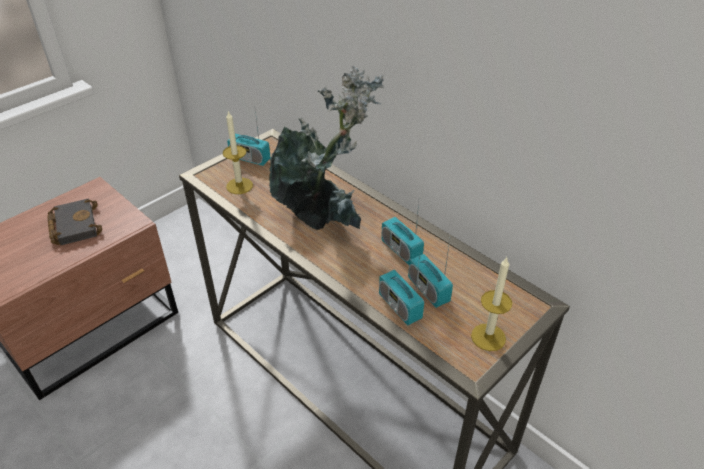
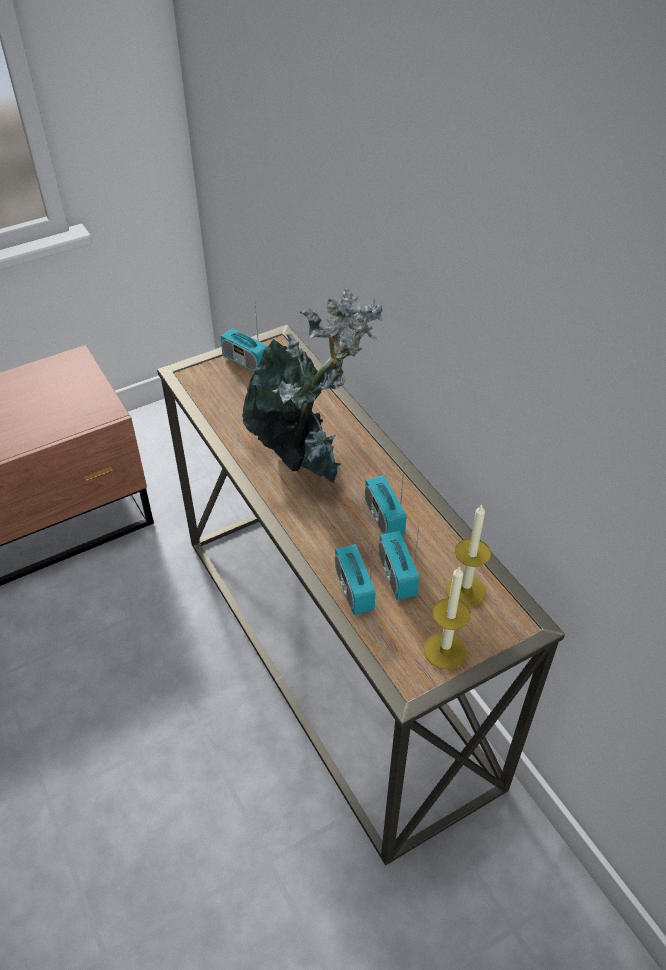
camera: 15 degrees right, 5 degrees up
black book [47,198,102,245] -> none
candle [223,111,253,194] -> candle moved to [446,504,491,607]

